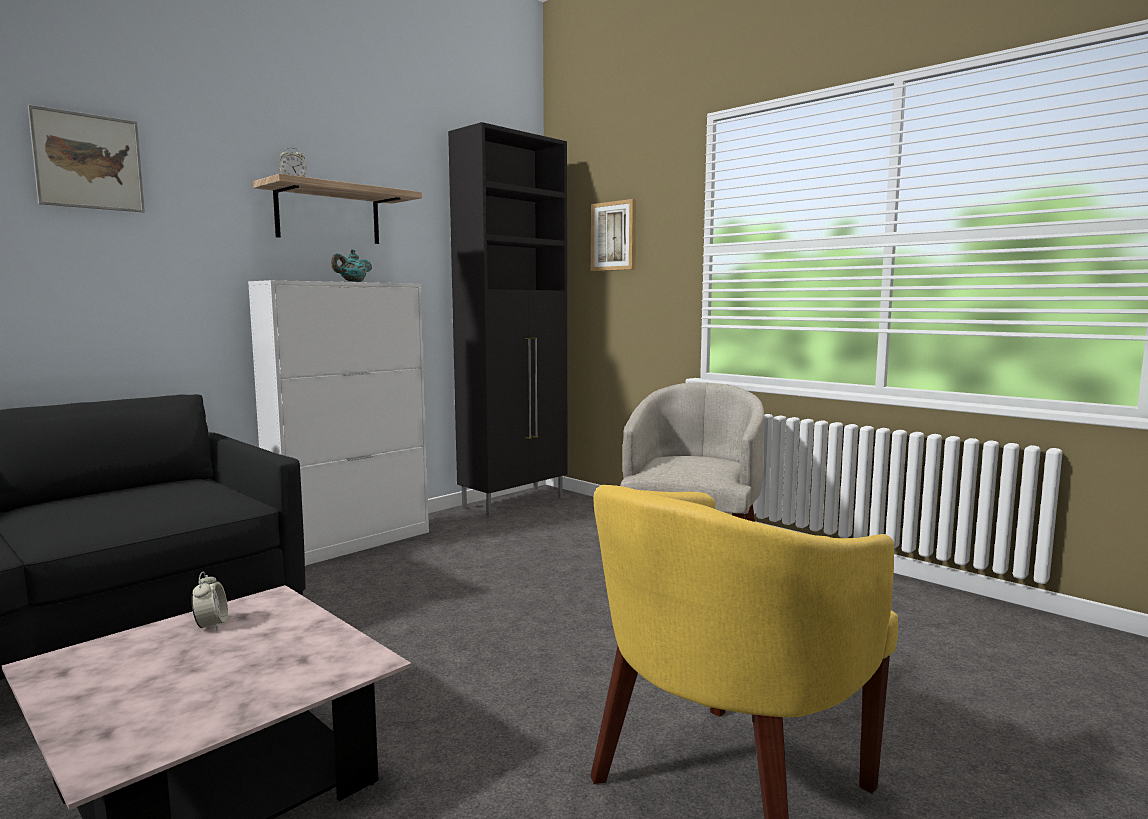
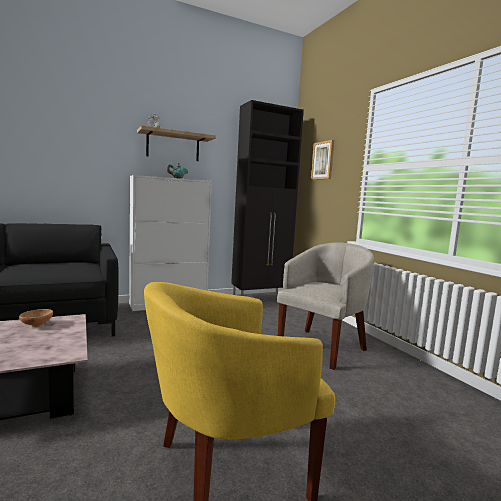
camera: 20 degrees right, 0 degrees up
picture [28,105,145,212] -> none
alarm clock [191,572,228,631] -> brown bowl [19,309,53,327]

